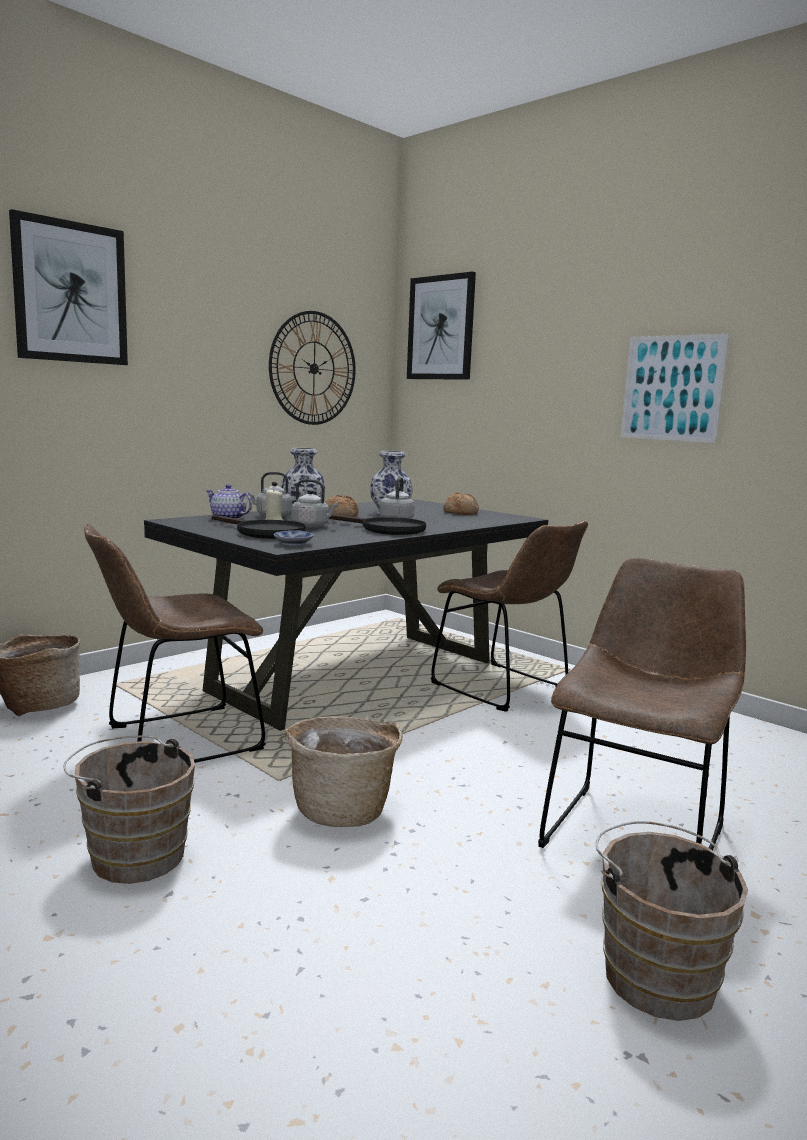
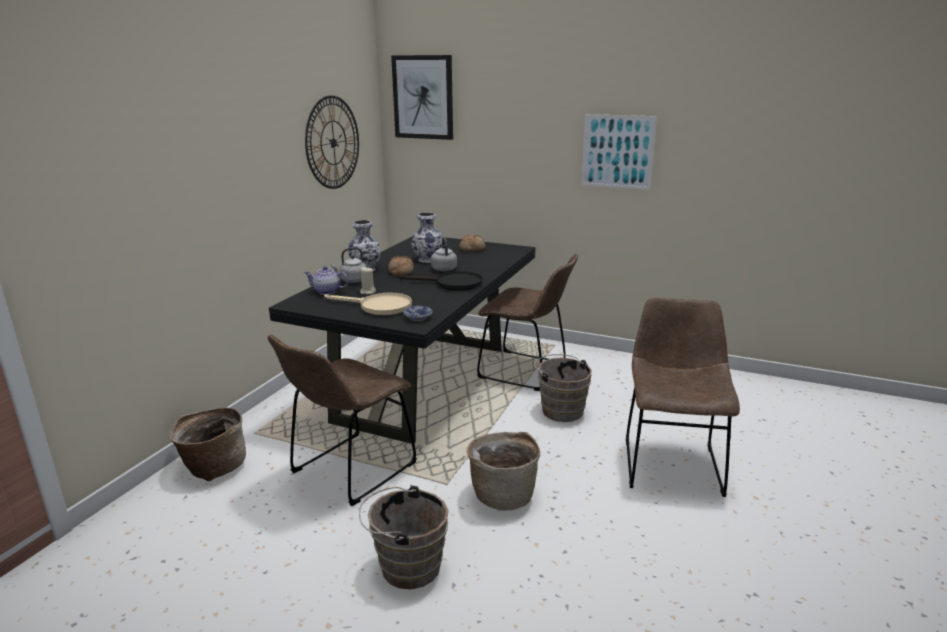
camera: 20 degrees left, 10 degrees up
picture [9,209,128,365] -> none
black frying pan [212,515,306,539] -> beige frying pan [324,292,412,315]
grey kettle [291,479,339,527] -> none
brown bucket [596,821,748,1021] -> brown bucket moved to [534,354,592,422]

